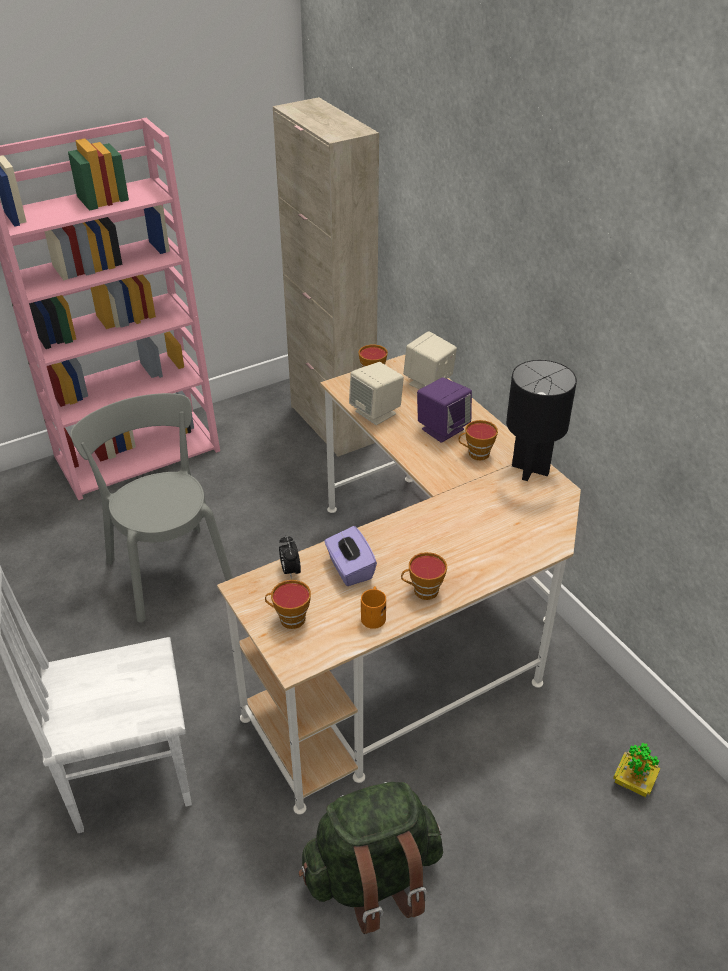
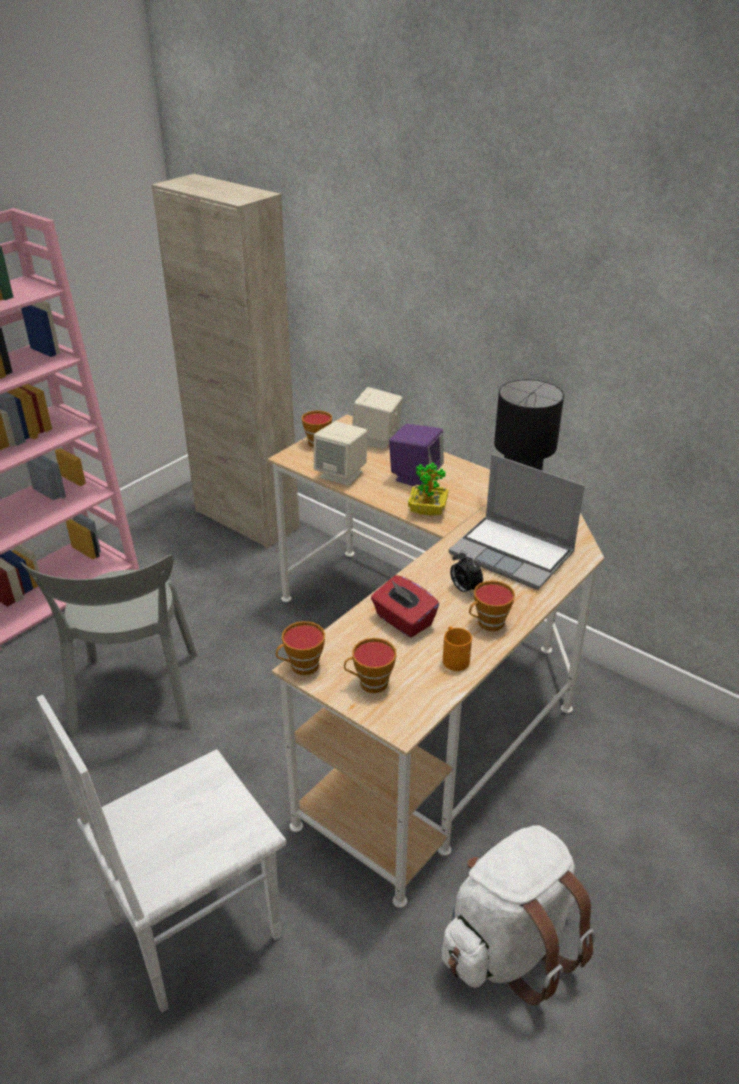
camera: 20 degrees left, 5 degrees down
grey chair [70,393,233,623] -> grey chair turned 135 degrees counterclockwise [21,554,197,737]
alarm clock [279,535,301,579] -> alarm clock moved to [450,550,483,596]
green backpack [299,782,443,934] -> white backpack [442,825,595,1005]
purple tissue box [324,526,377,586] -> red tissue box [371,575,439,638]
cup [459,420,498,460] -> cup moved to [276,621,325,675]
potted plant [613,742,660,797] -> potted plant moved to [408,463,448,516]
none -> laptop [449,454,585,590]

